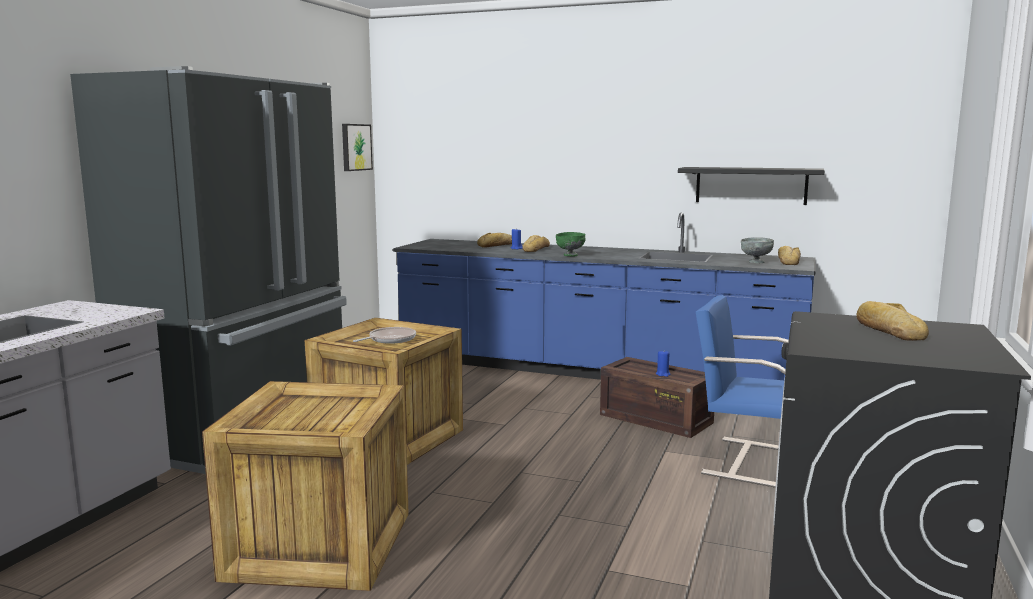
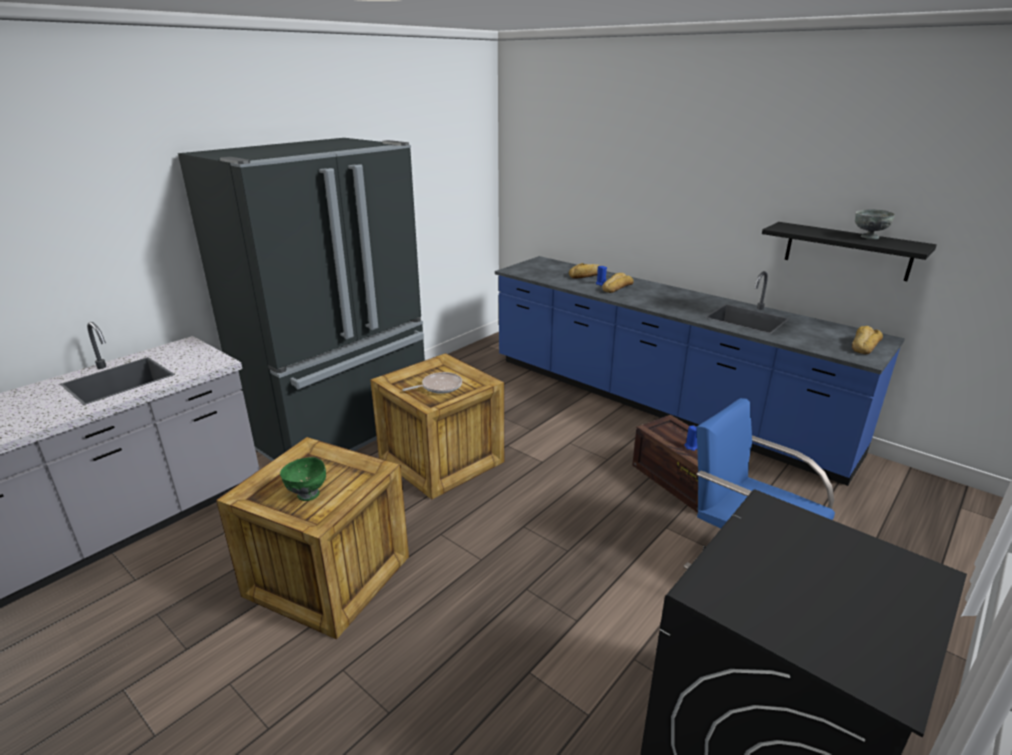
camera: 20 degrees right, 15 degrees up
picture [342,124,373,171] -> none
green bowl [555,232,586,256] -> green bowl moved to [280,457,326,501]
grey bowl [741,237,774,263] -> grey bowl moved to [855,209,895,239]
bread [857,301,929,341] -> none

